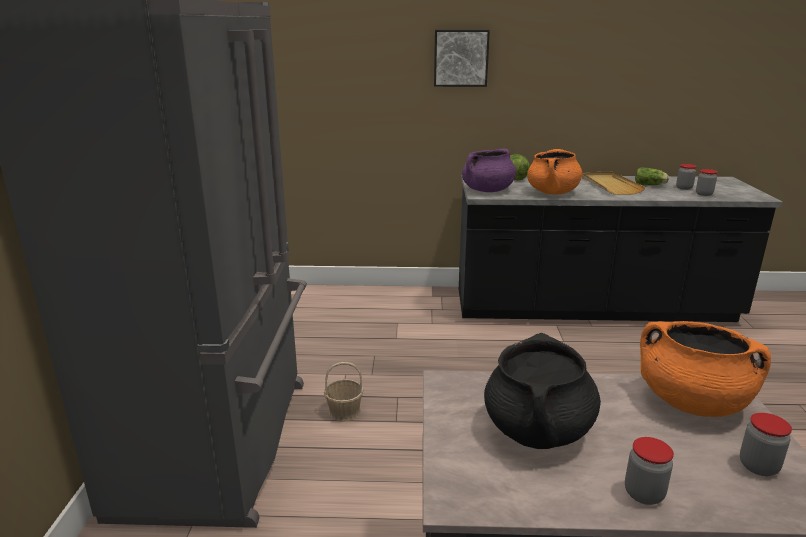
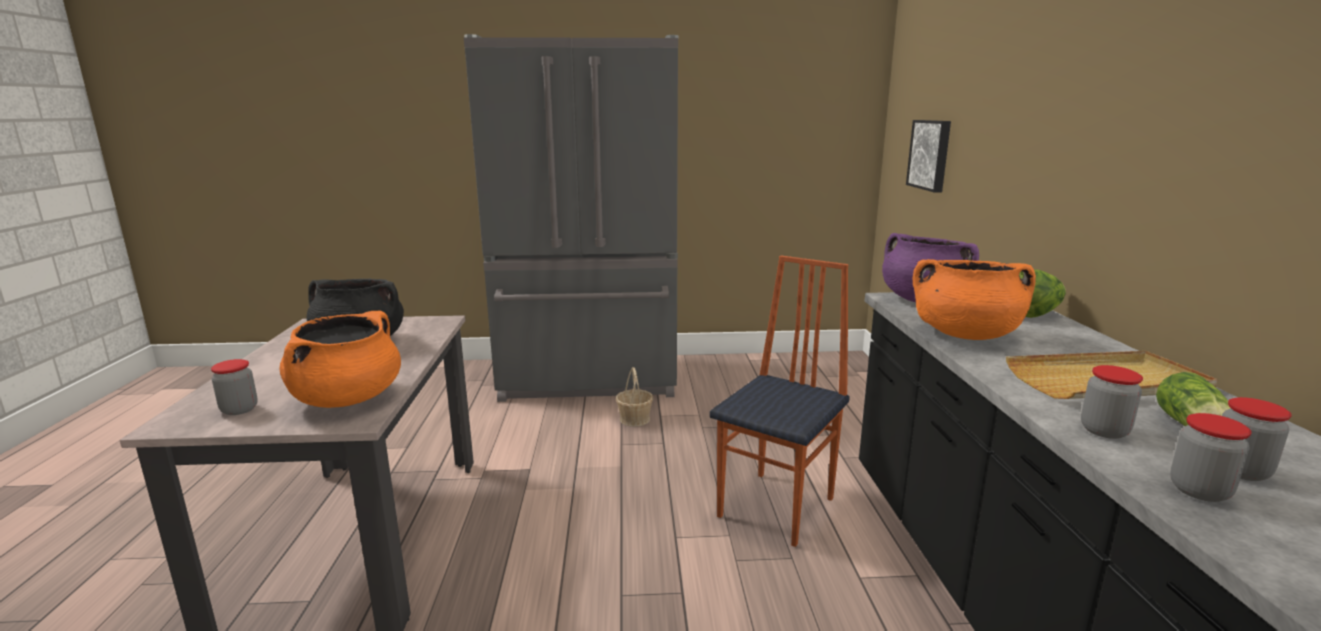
camera: 85 degrees right, 5 degrees down
picture [434,30,490,87] -> picture moved to [906,120,951,193]
jar [625,437,674,505] -> jar moved to [1081,365,1143,439]
none -> chair [710,255,850,547]

